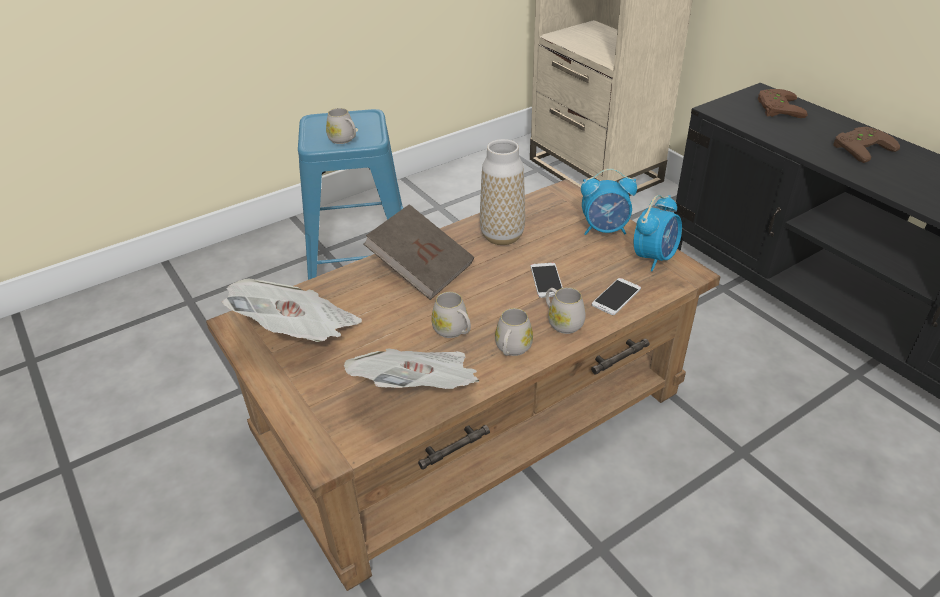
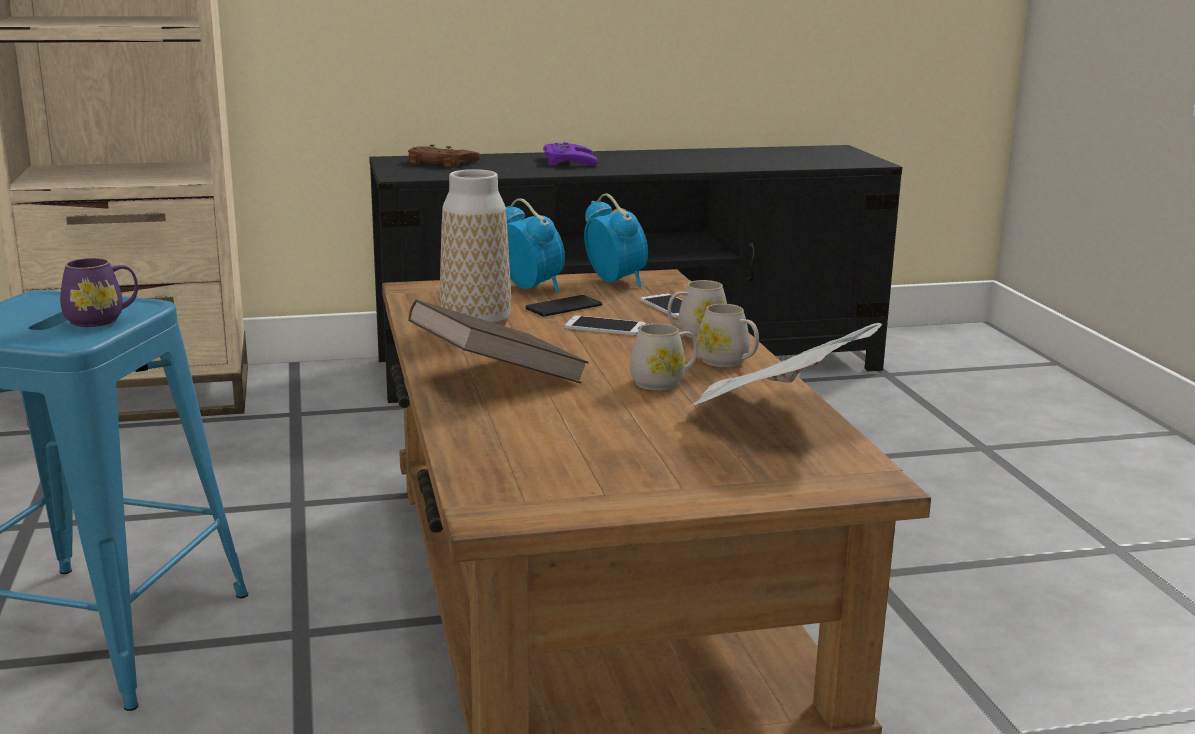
camera: 70 degrees left, 20 degrees down
newspaper [221,279,362,342] -> none
white mug [326,108,356,144] -> purple mug [60,258,138,327]
alarm clock [581,169,637,235] -> alarm clock turned 60 degrees counterclockwise [505,198,565,293]
brown game controller [833,126,900,163] -> purple game controller [543,142,598,166]
none -> phone [525,295,603,317]

